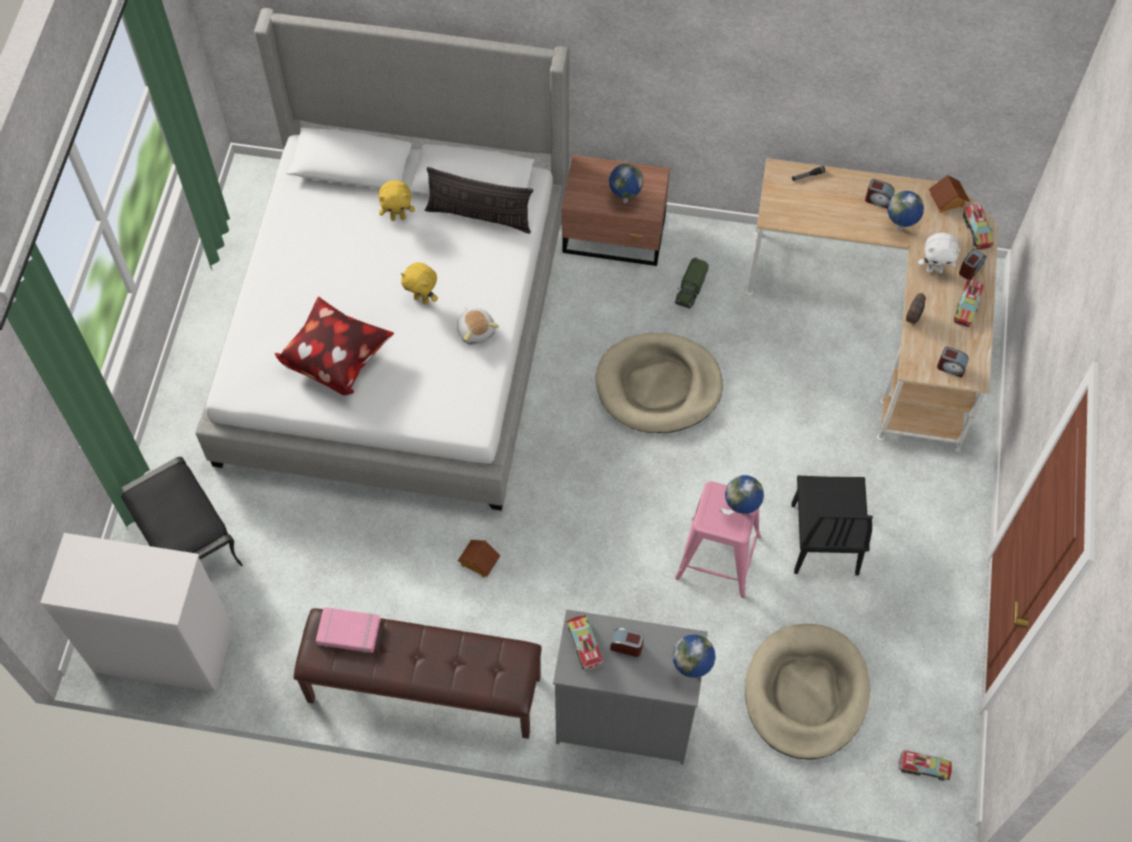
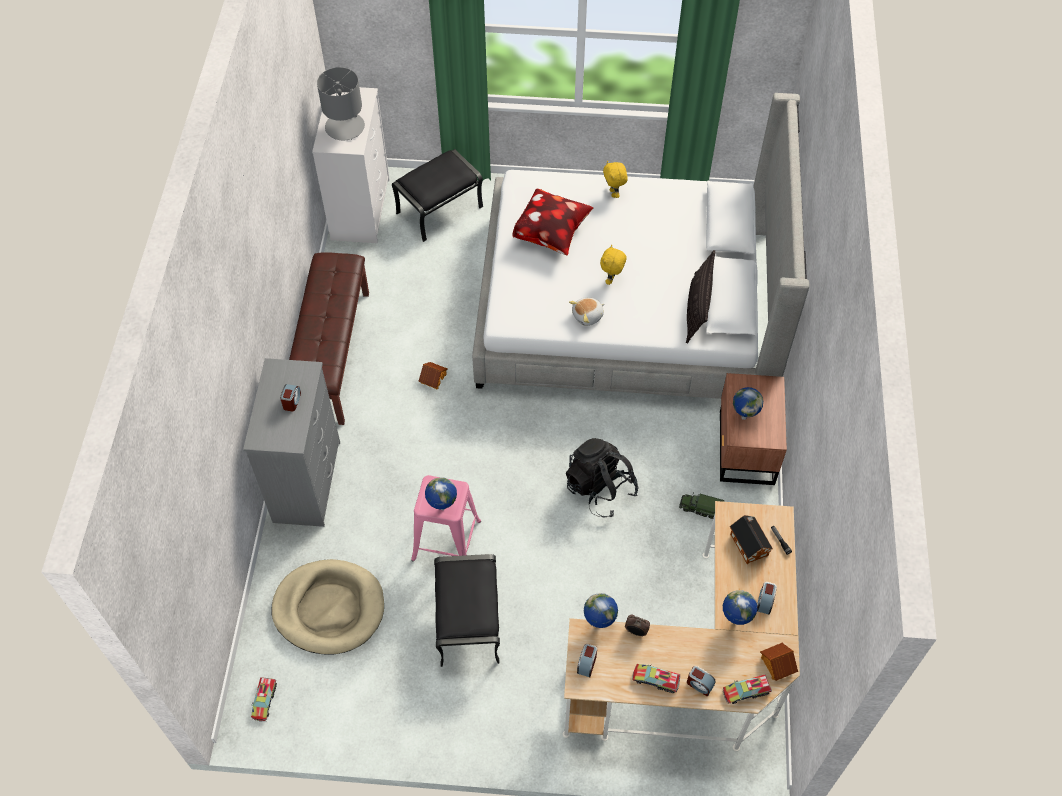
camera: 85 degrees right, 5 degrees down
pink book [316,607,381,653] -> none
yellow plush toy [379,180,415,221] -> yellow plush toy moved to [603,161,628,198]
toy truck [567,615,603,672] -> none
beige dog bed [596,333,723,433] -> black backpack [566,438,639,518]
globe [673,635,716,678] -> globe moved to [584,593,618,628]
black chair [791,476,873,576] -> black ottoman [434,554,500,667]
white plush toy [918,232,960,273] -> none
none -> grey table lamp [317,67,365,140]
none -> toy house [730,515,773,564]

